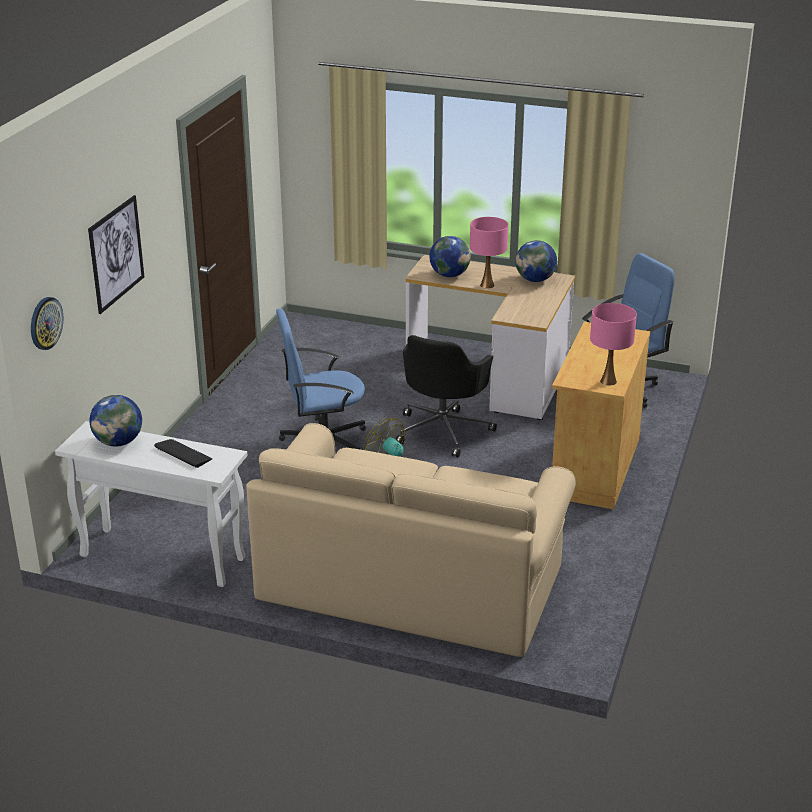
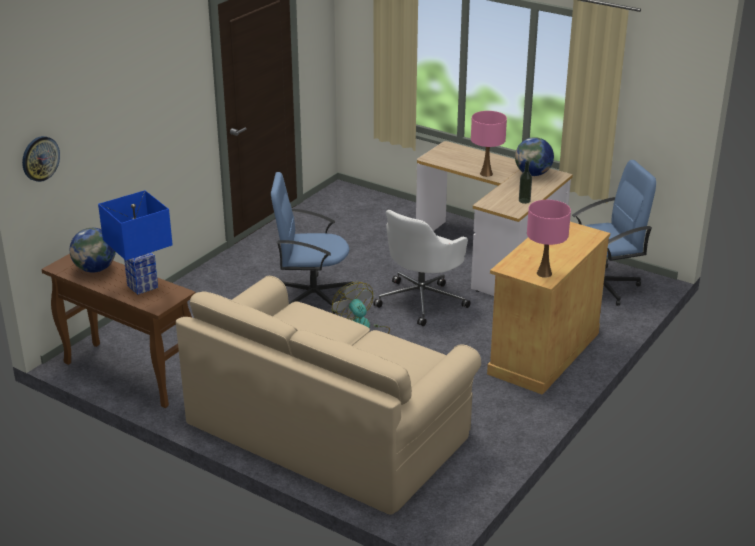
camera: 15 degrees right, 0 degrees up
white console table [55,421,247,587] -> brown console table [41,254,196,408]
picture [88,195,144,314] -> none
keyboard [154,439,213,468] -> blue table lamp [98,190,173,295]
black office chair [395,335,497,457] -> white office chair [373,210,471,326]
globe [430,236,471,277] -> none
none -> bottle [519,161,532,204]

